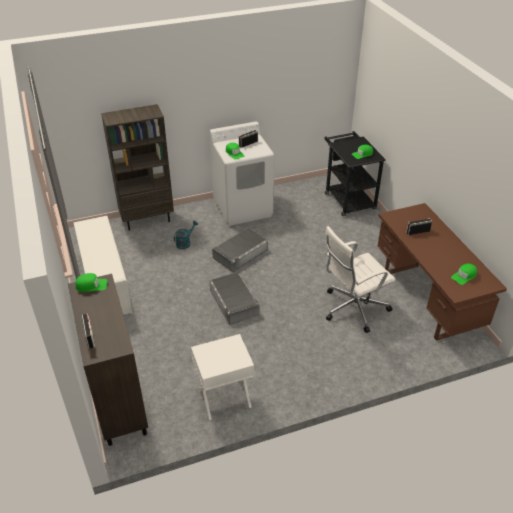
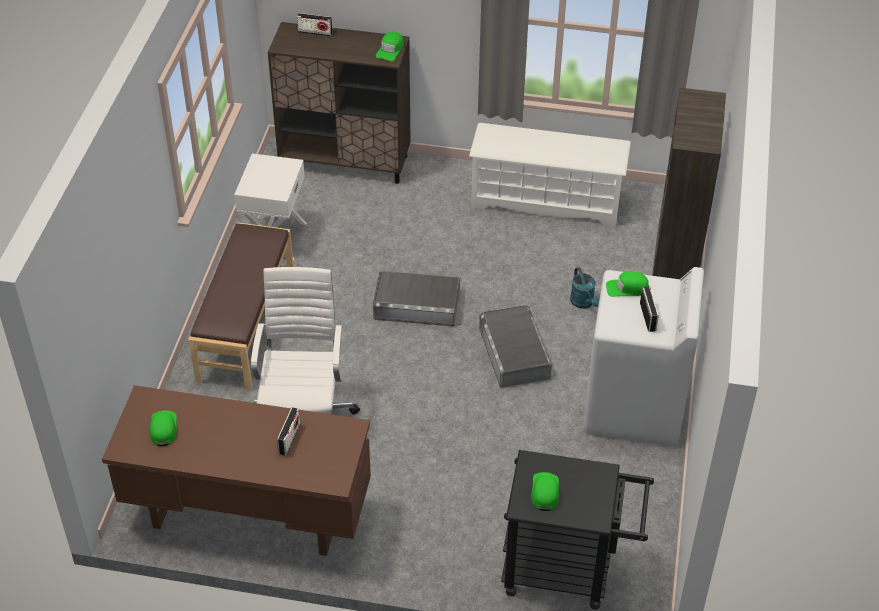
camera: 120 degrees right, 5 degrees up
none -> brown bench [188,222,294,390]

